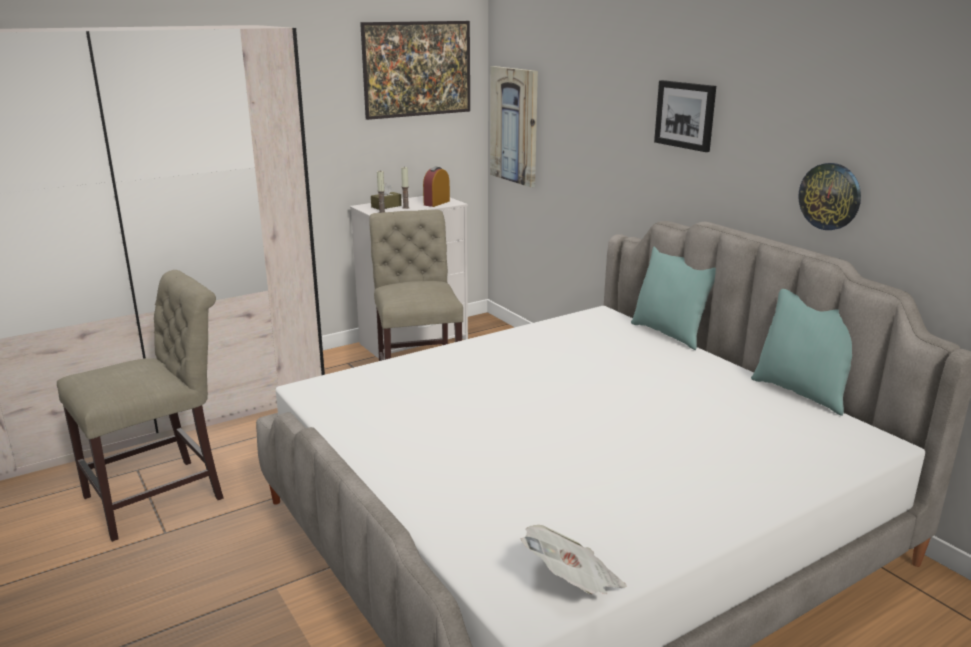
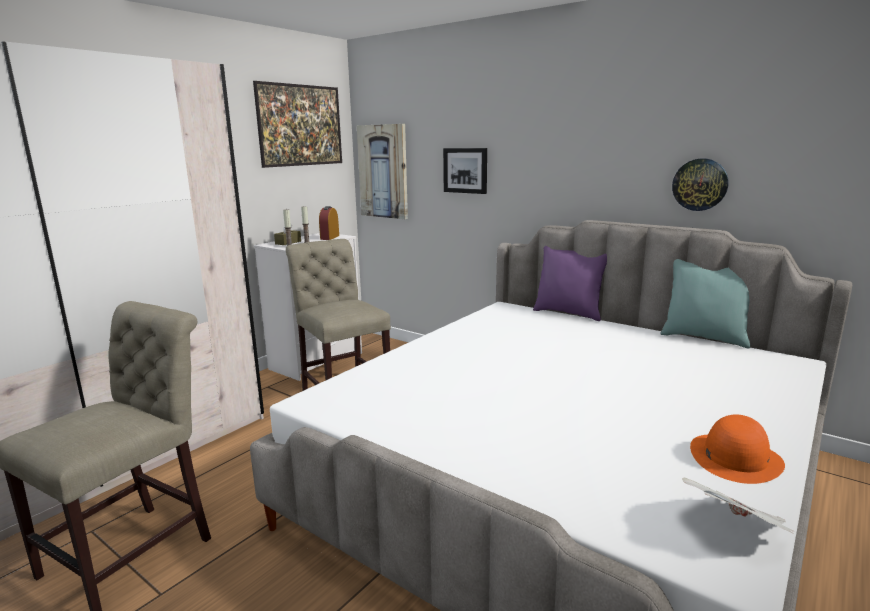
camera: 20 degrees left, 5 degrees down
turquoise pillow [631,247,716,350] -> purple pillow [533,246,607,321]
picture [654,80,716,152] -> picture moved to [443,148,487,194]
none -> orange hat [690,414,785,484]

